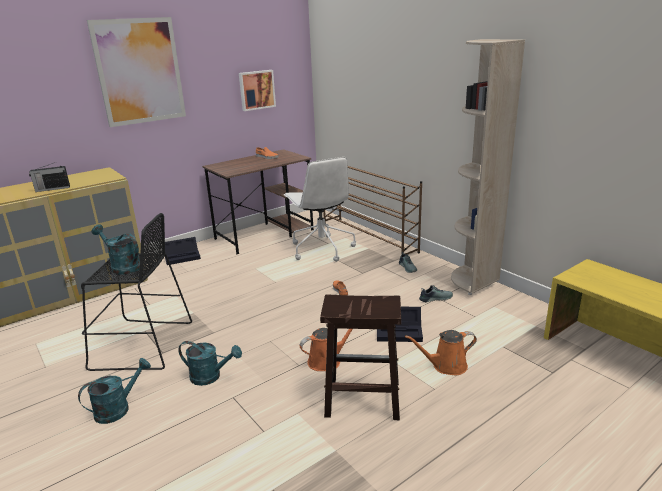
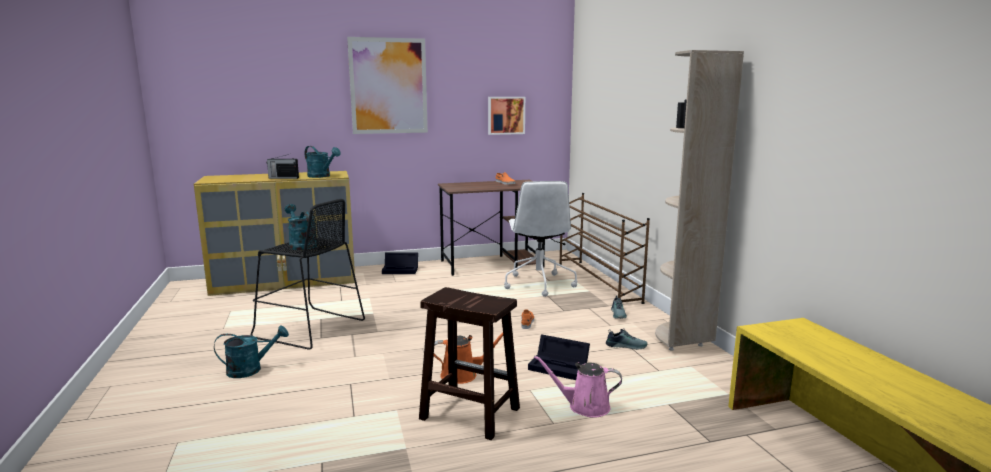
camera: 20 degrees right, 10 degrees down
turquoise watering can [178,341,242,386] -> turquoise watering can moved to [305,146,341,178]
orange watering can [405,330,477,375] -> pink watering can [534,355,622,418]

